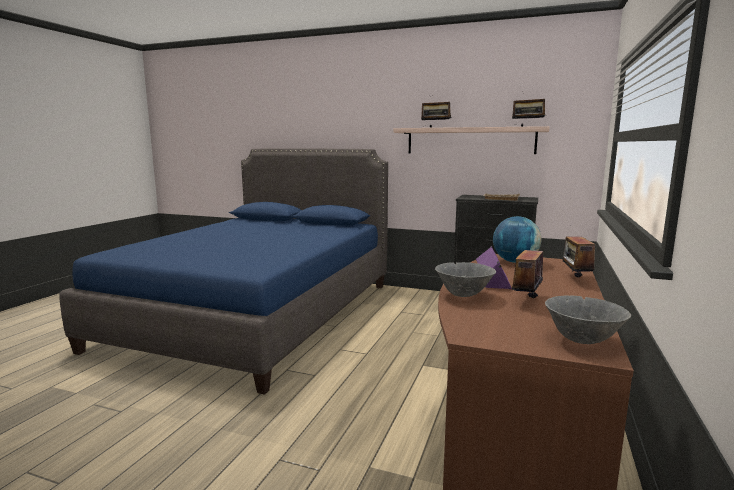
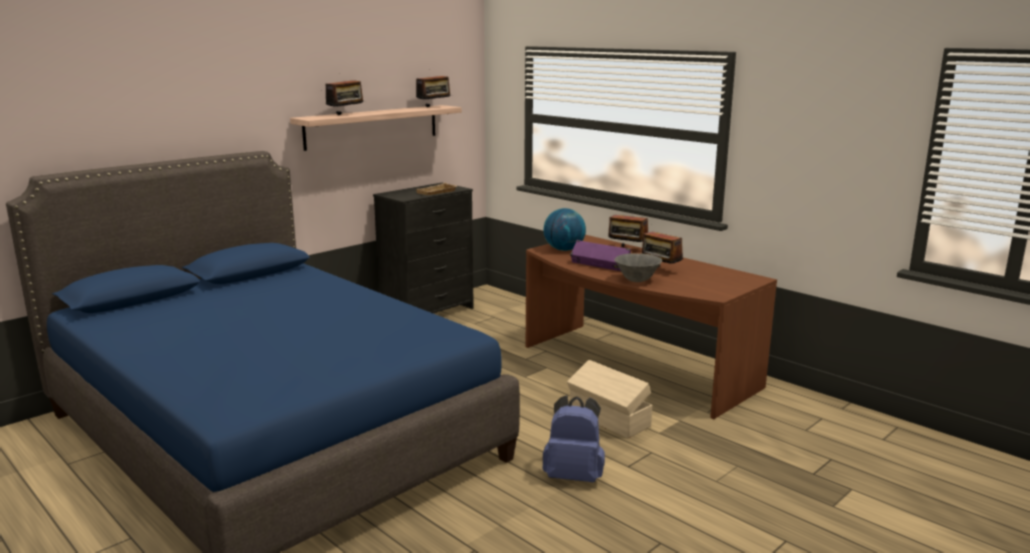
camera: 65 degrees left, 5 degrees up
grey bowl [545,296,631,344] -> none
none -> blue backpack [543,395,605,482]
none -> beige storage box [567,360,652,438]

